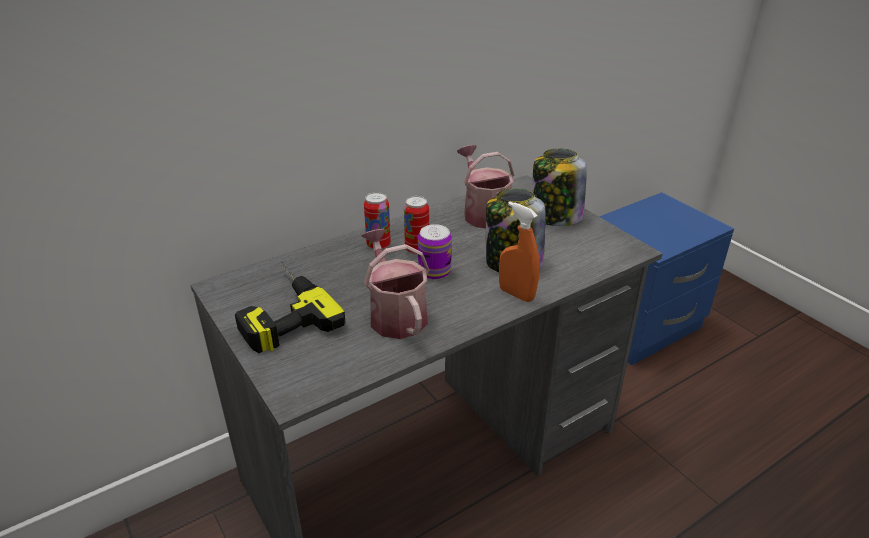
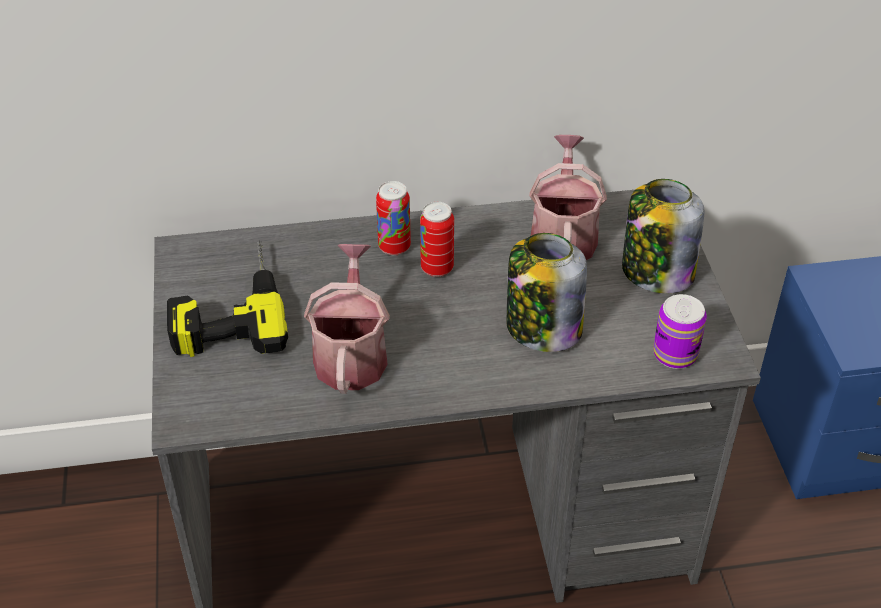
camera: 25 degrees right, 10 degrees up
can [418,224,452,280] -> can moved to [653,294,707,369]
orange spray bottle [499,202,540,302] -> none

